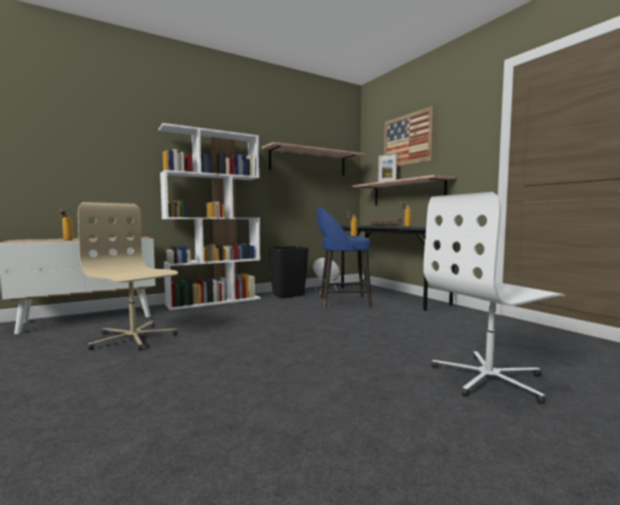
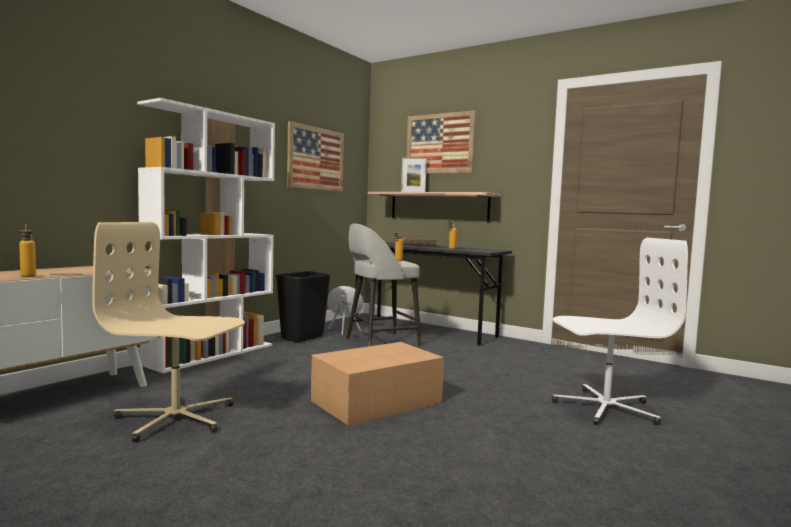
camera: 25 degrees left, 0 degrees up
shelf [261,142,365,176] -> picture [287,121,344,192]
blue stool [317,207,372,308] -> grey stool [347,224,421,347]
white office chair [423,192,566,404] -> white office chair turned 135 degrees counterclockwise [552,238,688,425]
none -> cardboard box [311,342,444,426]

